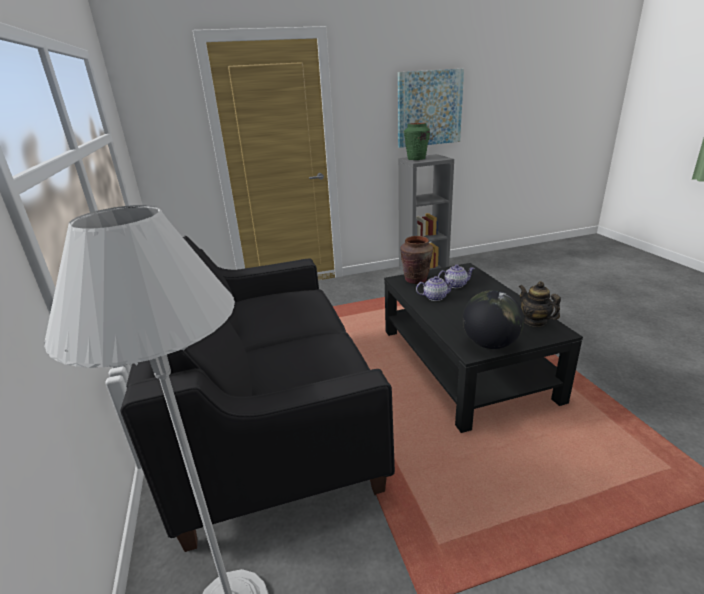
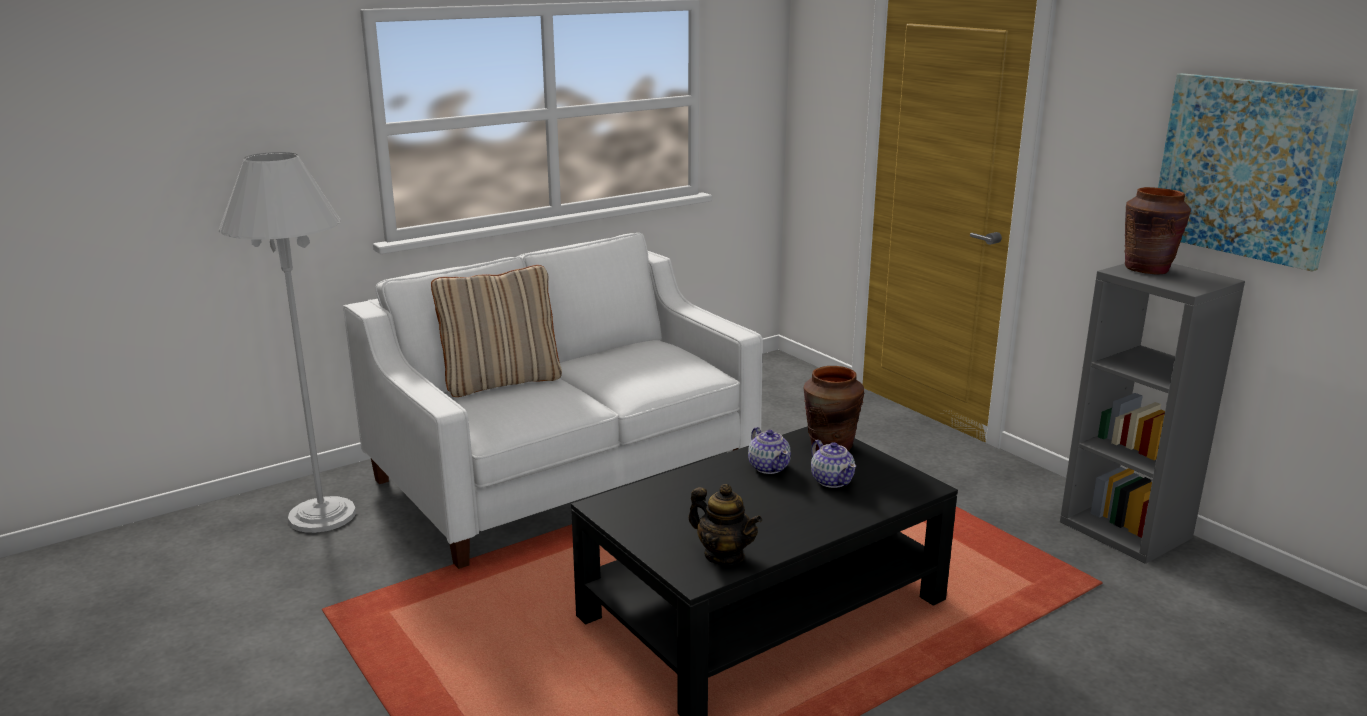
camera: 70 degrees right, 5 degrees down
black sofa [120,236,395,552] -> white sofa [343,233,763,569]
green vase [404,123,430,160] -> brown vase [1124,187,1191,274]
globe [462,290,524,349] -> none
teapot [519,281,561,327] -> teapot turned 90 degrees clockwise [689,484,762,565]
none -> beige pillow [431,265,562,397]

